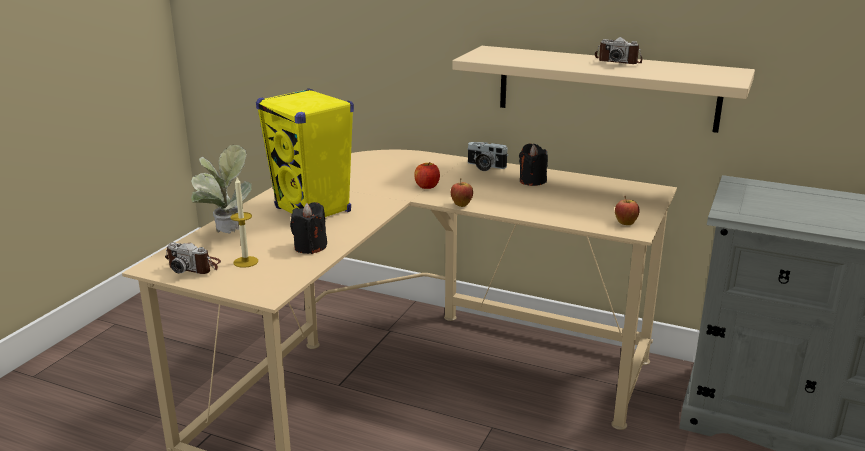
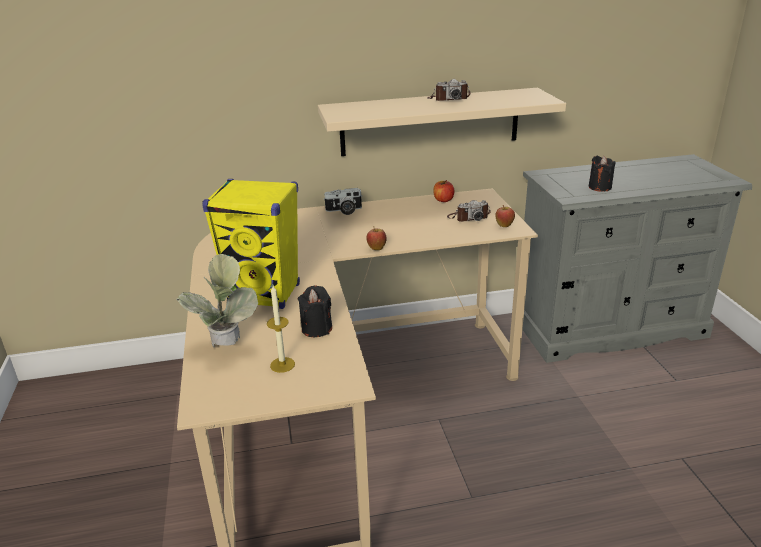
camera: 35 degrees left, 5 degrees up
camera [165,242,221,274] -> camera moved to [447,200,491,222]
apple [414,162,440,189] -> apple moved to [433,180,454,202]
black candle [519,143,548,186] -> black candle moved to [589,156,615,192]

